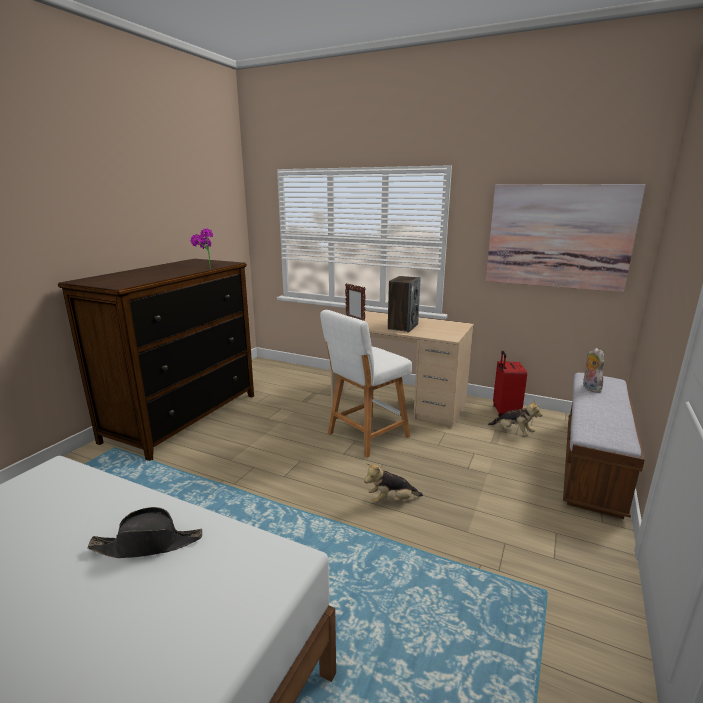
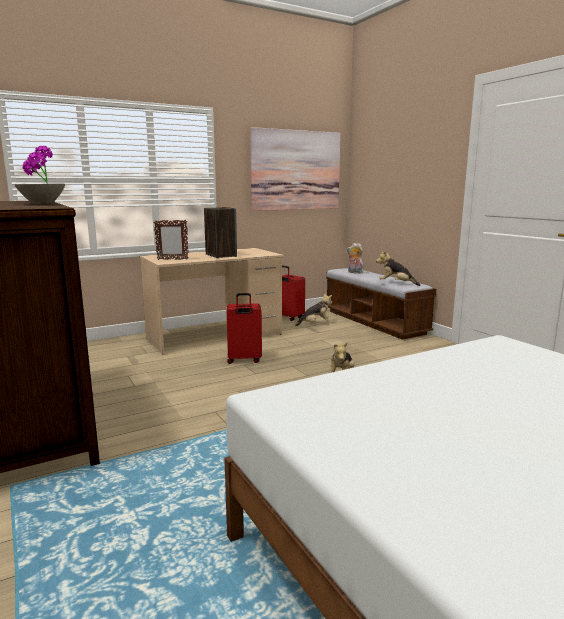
camera: 55 degrees left, 5 degrees down
black hat [88,507,202,558] -> none
white stool [320,310,412,458] -> red suitcase [227,293,262,364]
none -> grey bowl [15,183,65,204]
none -> plush toy [376,251,421,286]

